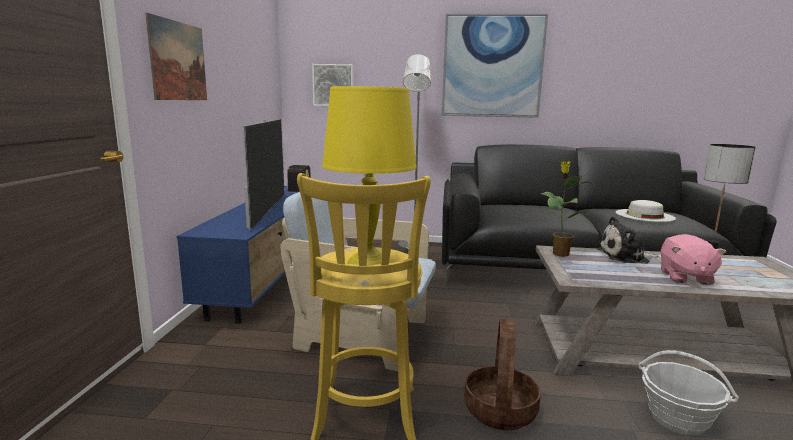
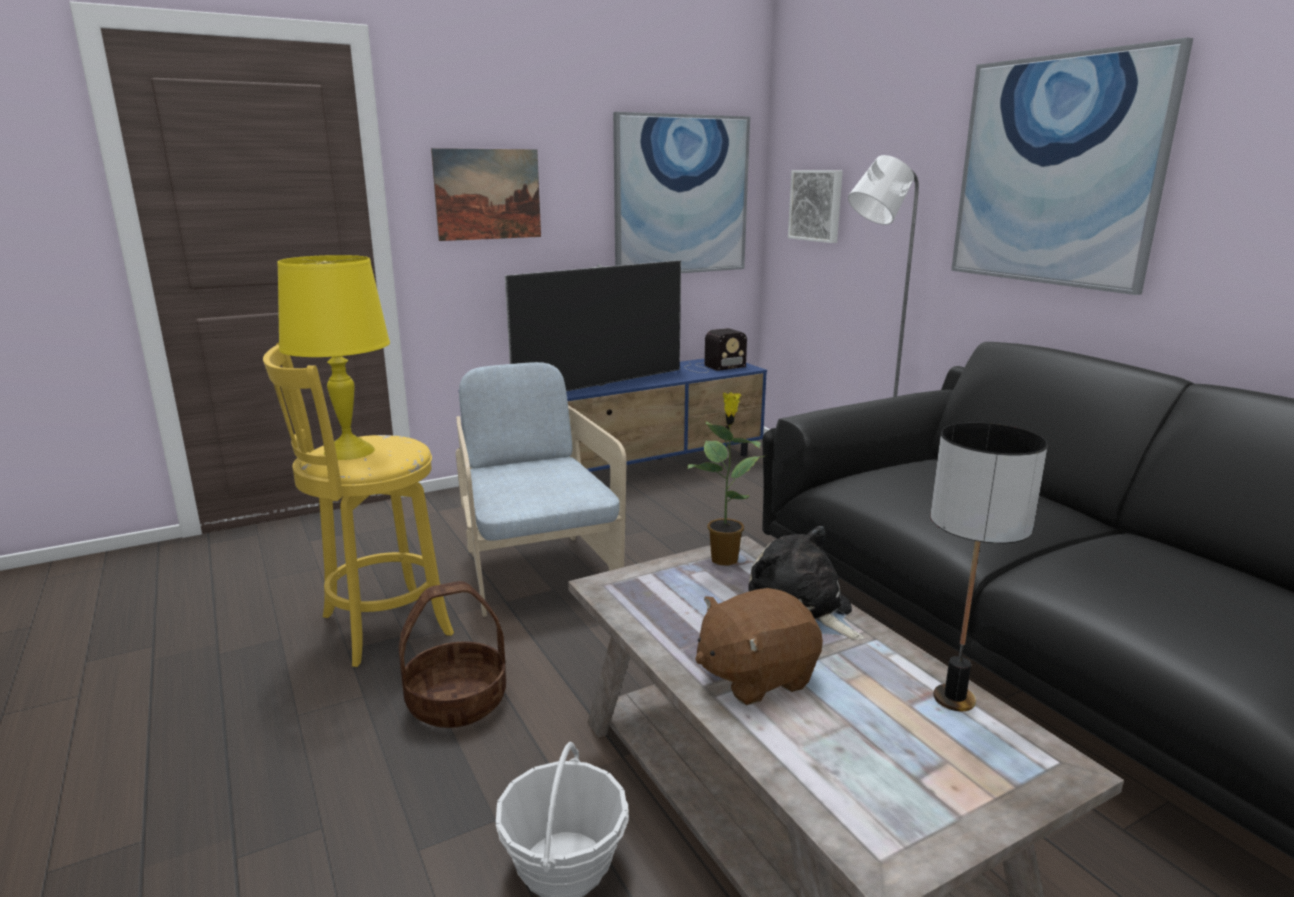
camera: 55 degrees right, 5 degrees up
white hat [616,200,676,222] -> none
pink plush toy [661,234,726,285] -> brown plush toy [695,588,823,705]
none -> picture [613,112,750,273]

